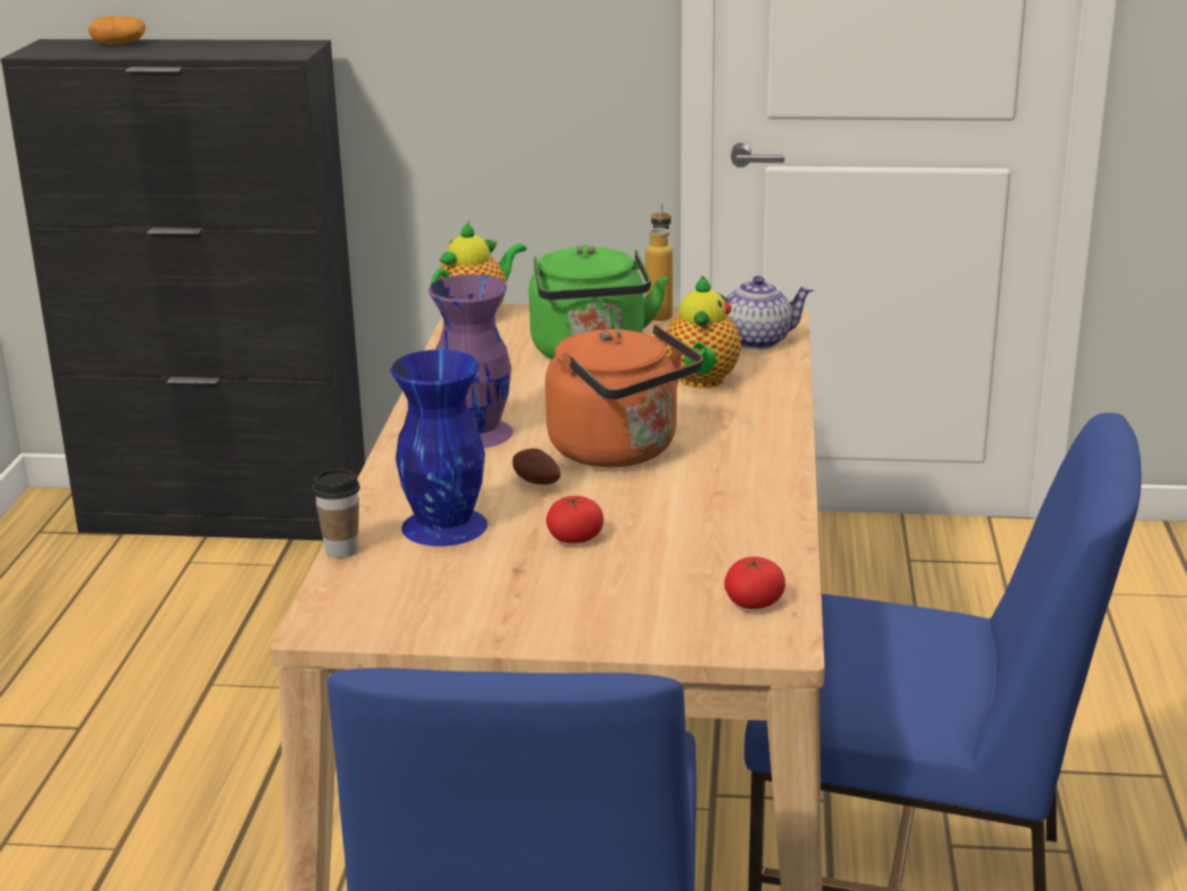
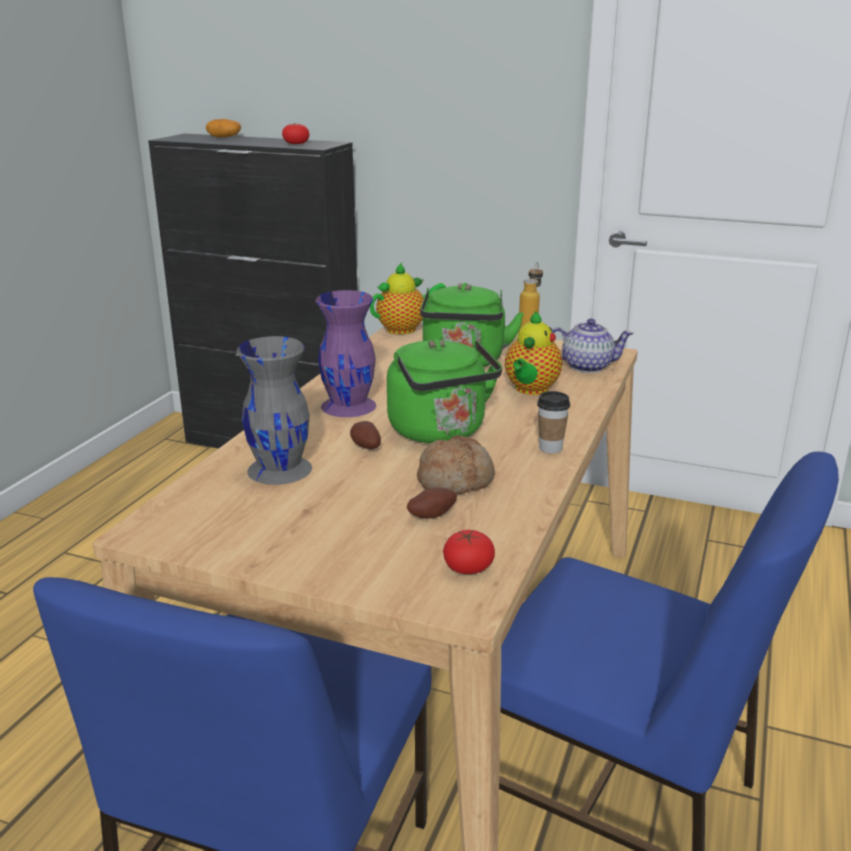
camera: 15 degrees right, 0 degrees up
cup [312,469,360,558] -> cup moved to [537,391,570,453]
blue vase [391,350,488,546] -> grey vase [236,336,312,485]
orange kettle [545,324,703,467] -> green kettle [387,339,502,443]
tomato [546,496,604,543] -> tomato moved to [282,123,309,144]
none -> potato [407,488,457,519]
none -> bread [417,435,495,494]

